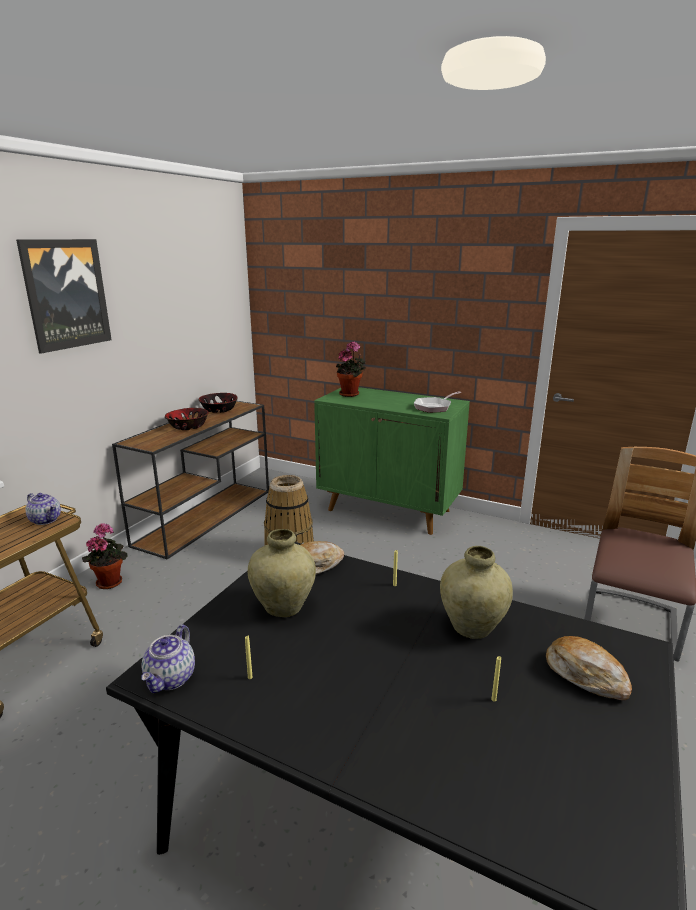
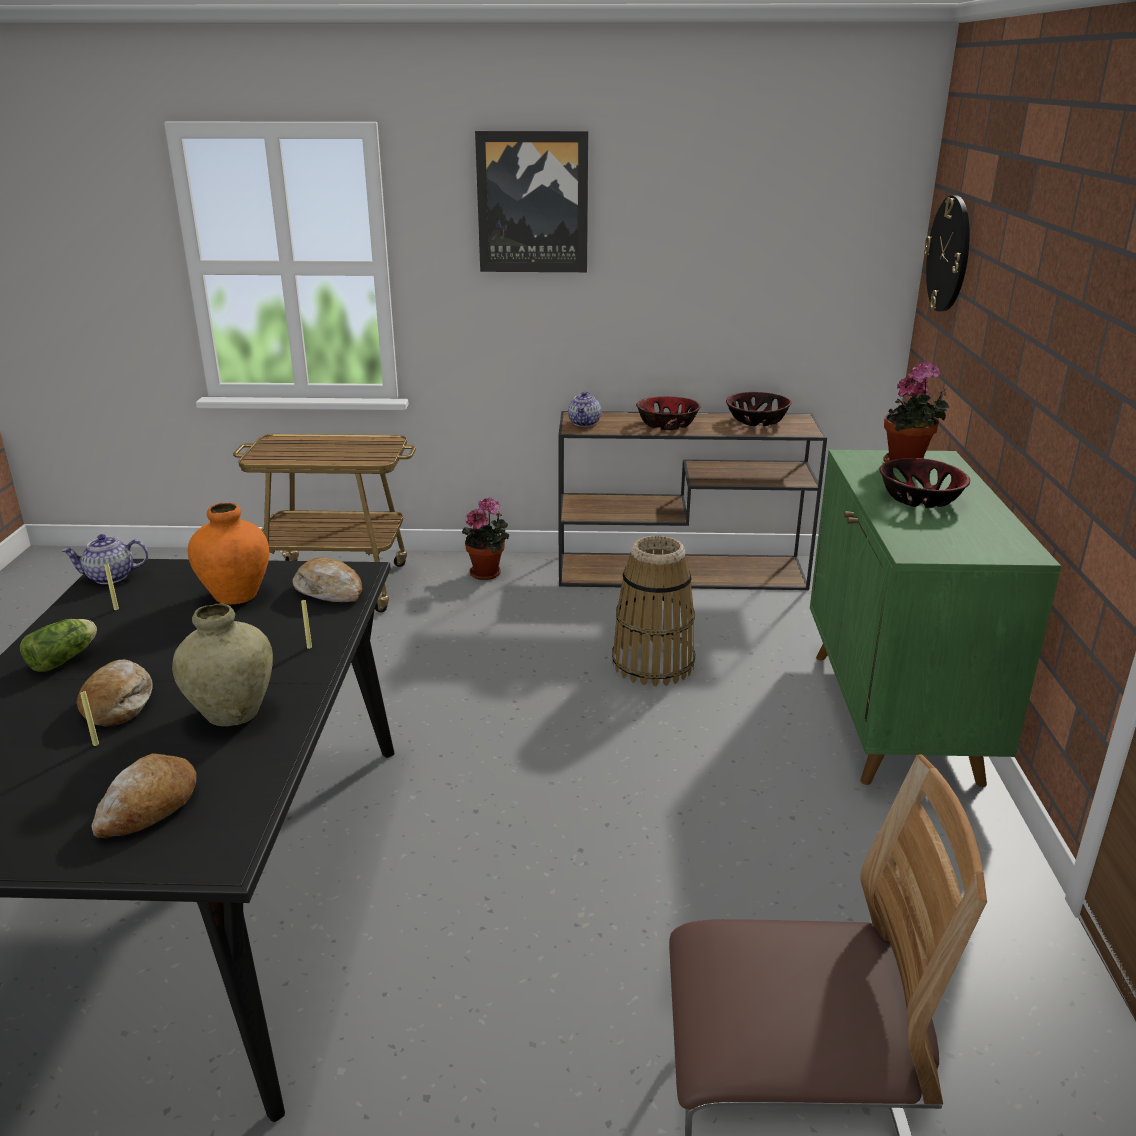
camera: 65 degrees right, 5 degrees up
teapot [25,493,61,525] -> teapot moved to [568,392,601,427]
beige vase [248,529,316,617] -> orange vase [188,503,269,605]
frying pan [414,391,462,413] -> none
none -> lettuce [20,619,97,672]
none -> bread [77,660,153,727]
none -> bowl [879,458,970,508]
none -> wall clock [924,196,970,311]

